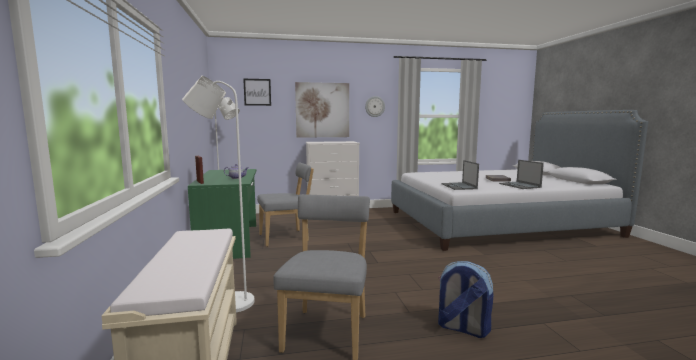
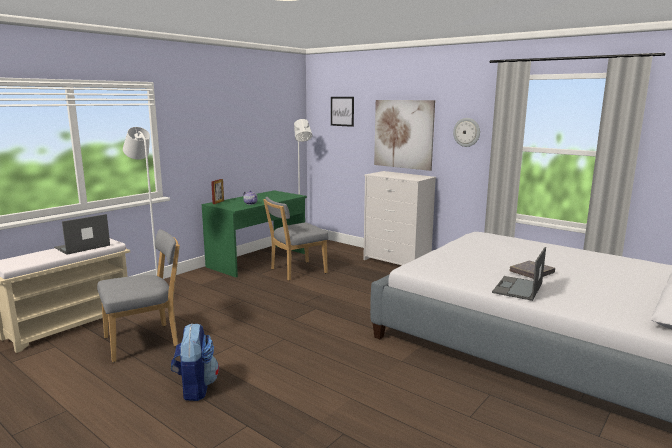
camera: 50 degrees right, 5 degrees up
grey chair [257,162,314,247] -> grey chair turned 120 degrees clockwise [263,197,329,281]
laptop [441,160,479,190] -> laptop moved to [54,214,110,255]

